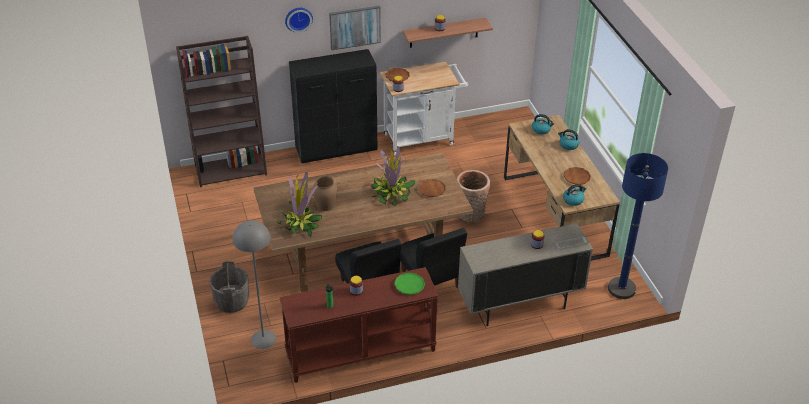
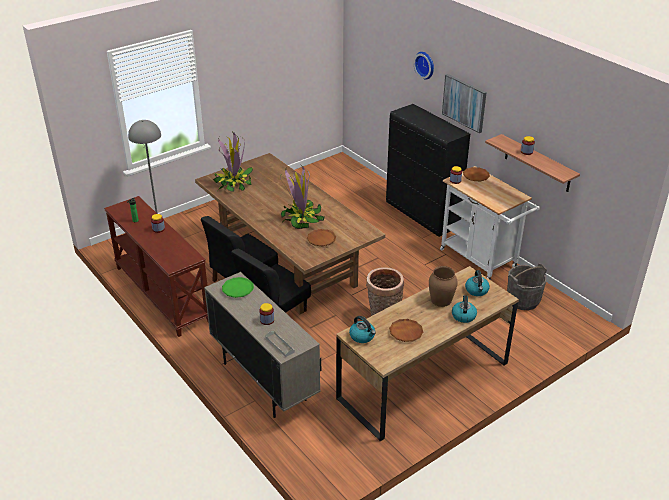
camera: 70 degrees right, 5 degrees down
brown bookcase [176,36,267,187] -> none
grey bucket [209,261,249,313] -> grey bucket moved to [507,263,547,310]
brown vase [312,176,337,211] -> brown vase moved to [429,266,458,307]
green plate [394,272,425,295] -> green plate moved to [222,277,254,298]
blue floor lamp [608,153,668,299] -> none

